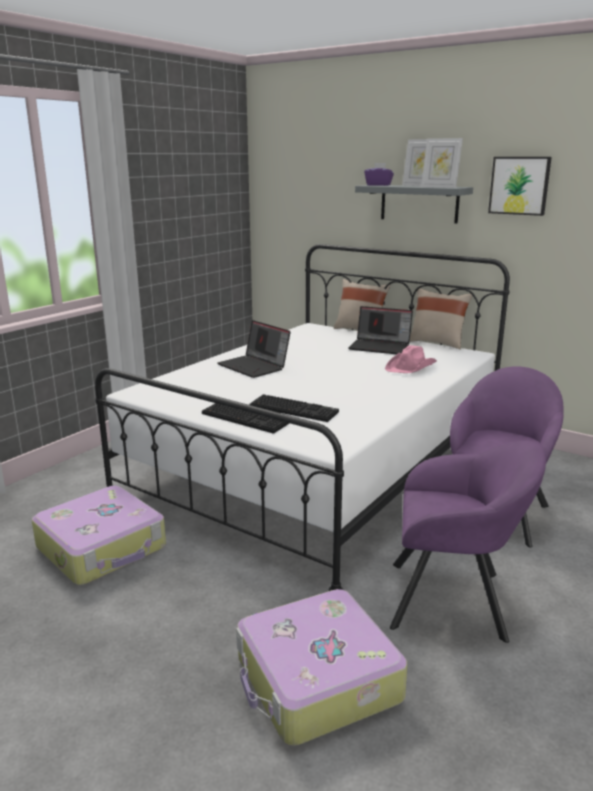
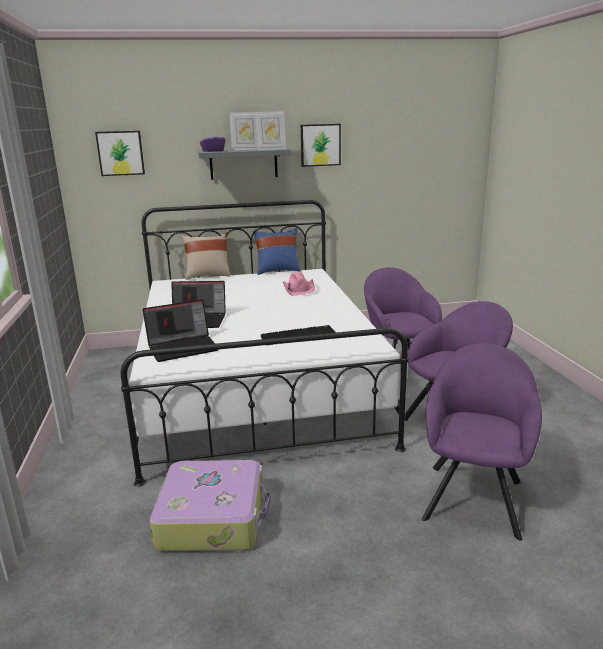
camera: 45 degrees left, 0 degrees up
keyboard [202,403,289,434] -> none
suitcase [236,589,407,746] -> purple armchair [422,343,542,540]
laptop [348,306,413,354] -> laptop moved to [142,299,218,362]
beige pillow [410,288,473,350] -> blue pillow [253,228,300,275]
none -> picture [95,131,145,176]

